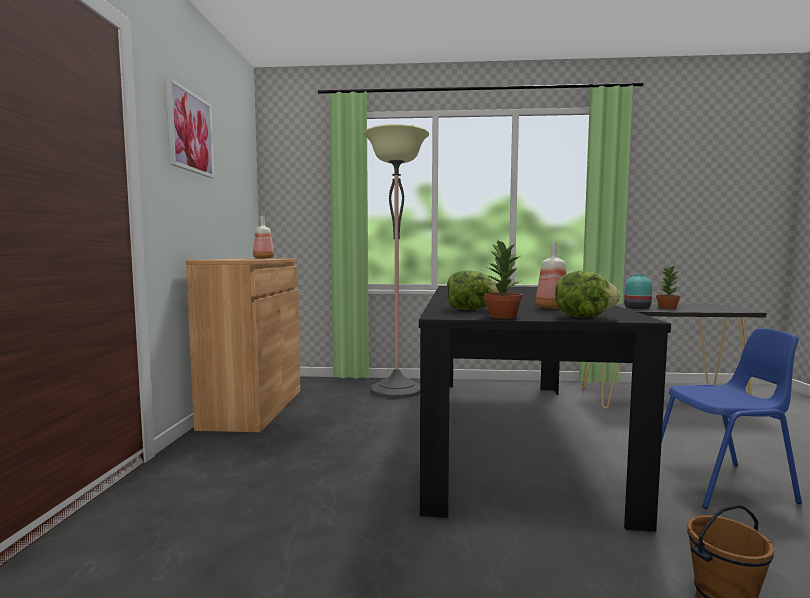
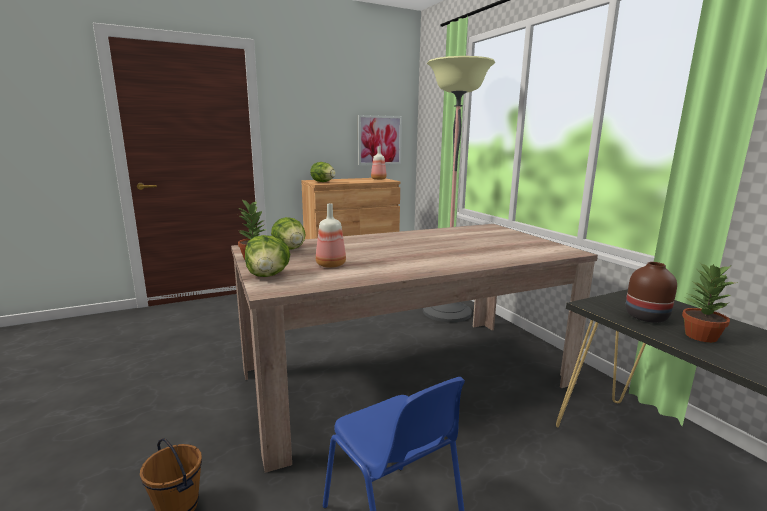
camera: 60 degrees right, 10 degrees up
picture [165,77,214,178] -> picture moved to [358,115,402,165]
black dining table [419,286,671,532] -> beige dining table [231,224,598,473]
turquoise vase [624,274,652,309] -> brown vase [626,262,677,323]
none -> lettuce [310,162,336,182]

